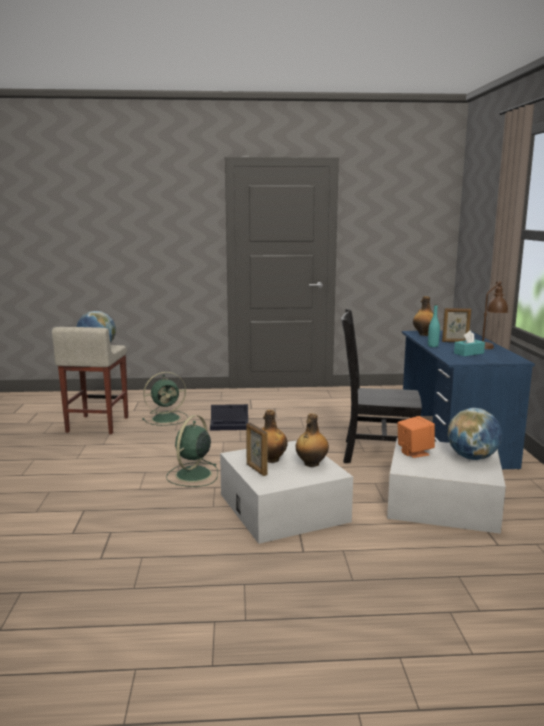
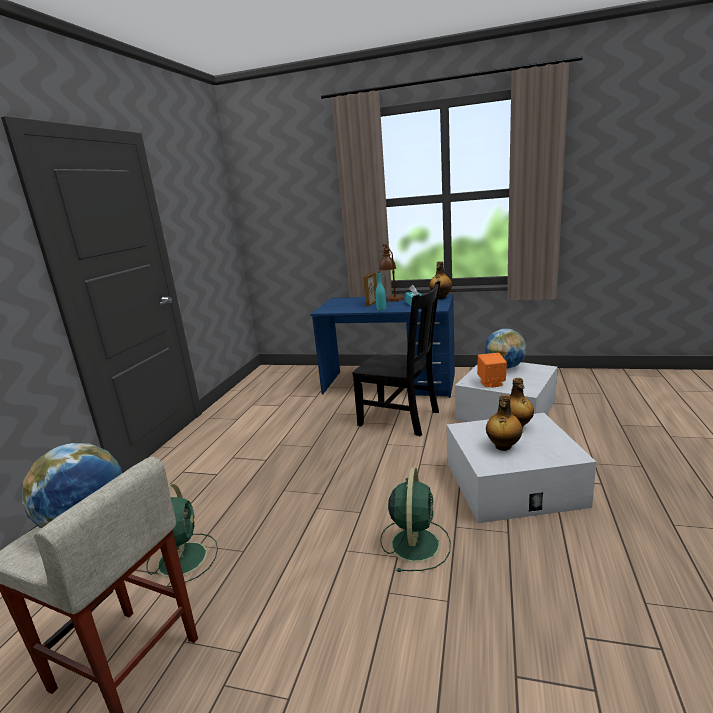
camera: 70 degrees left, 5 degrees up
green fan [166,415,218,487] -> green fan turned 120 degrees counterclockwise [380,468,451,572]
black storage box [210,404,248,431] -> none
picture frame [246,423,268,476] -> none
black chair [341,308,422,463] -> black chair turned 90 degrees counterclockwise [352,281,441,436]
bottle [413,296,433,336] -> bottle moved to [429,261,452,299]

